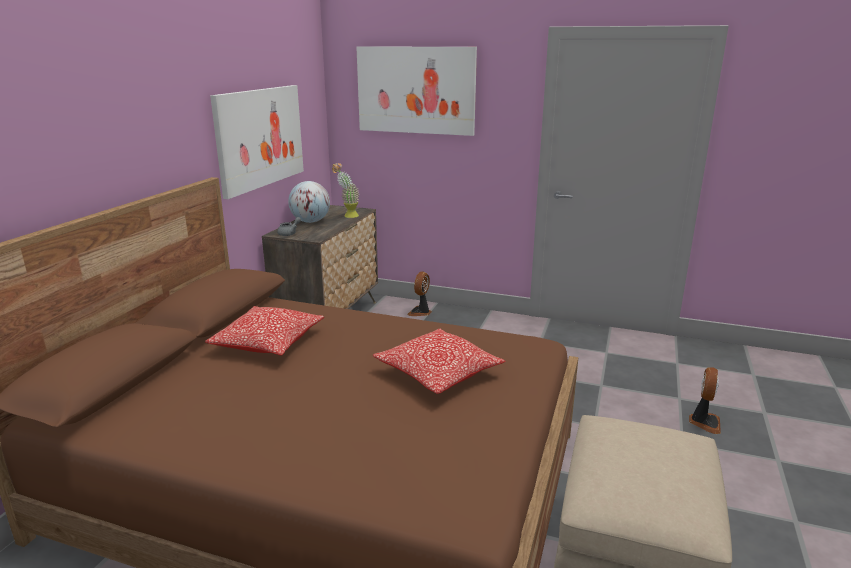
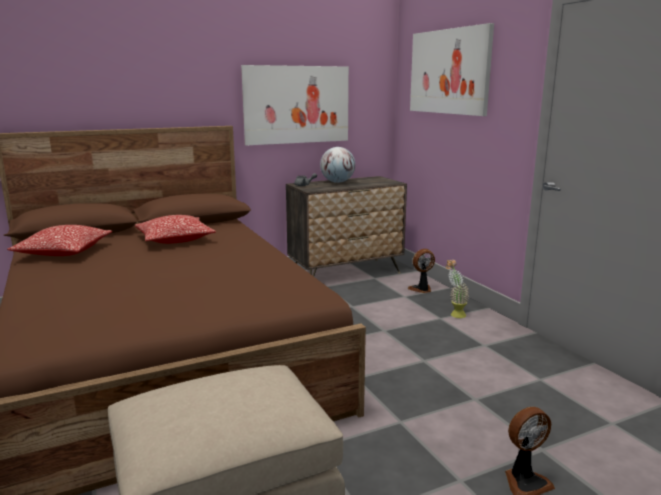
camera: 45 degrees right, 5 degrees down
potted plant [332,163,359,218] -> potted plant moved to [446,260,469,318]
pillow [373,329,506,394] -> pillow moved to [8,225,112,256]

